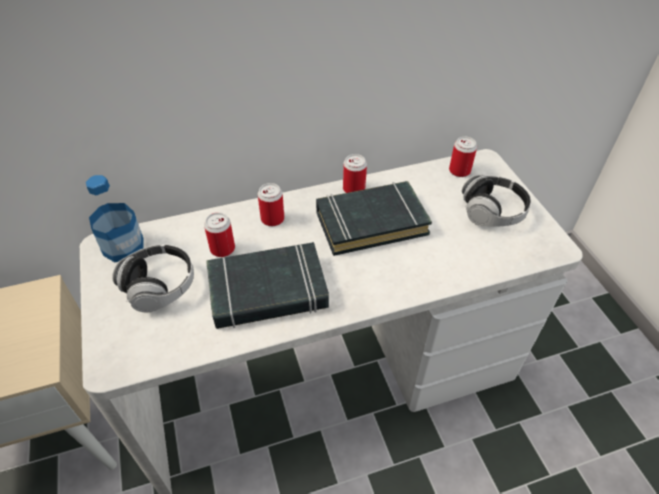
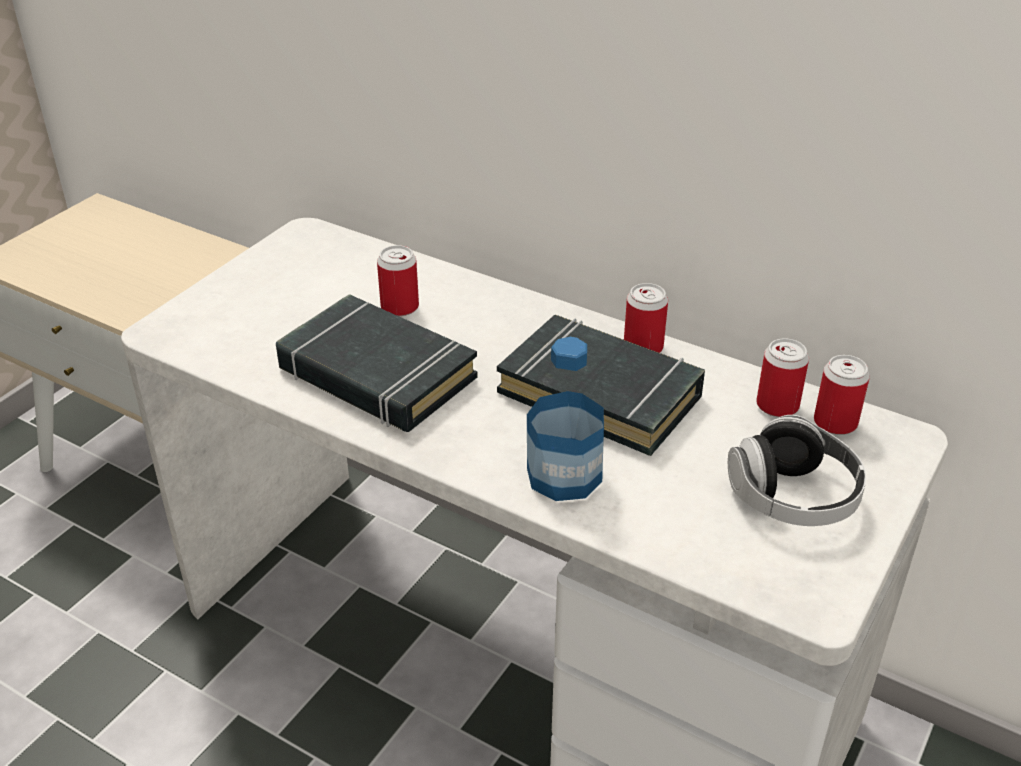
camera: 50 degrees right, 10 degrees down
bottle [86,175,143,262] -> bottle moved to [527,337,604,501]
headphones [112,244,194,312] -> none
can [258,183,285,226] -> can moved to [756,338,809,417]

